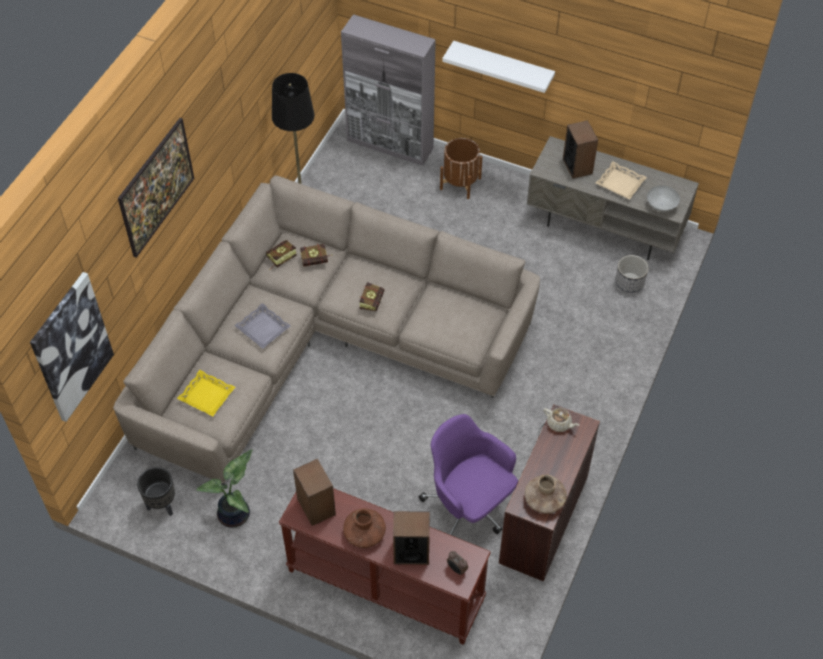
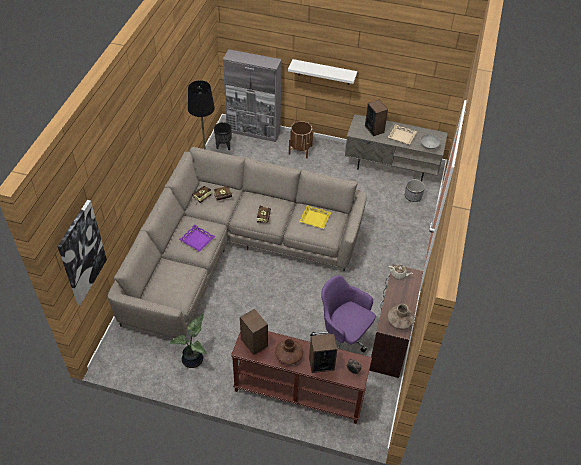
camera: 10 degrees left, 5 degrees down
picture [118,118,194,258] -> none
black planter [137,467,175,516] -> black planter moved to [214,122,232,150]
yellow tray [177,370,235,416] -> yellow tray moved to [299,205,331,229]
grey tray [234,303,291,349] -> purple tray [179,225,215,252]

